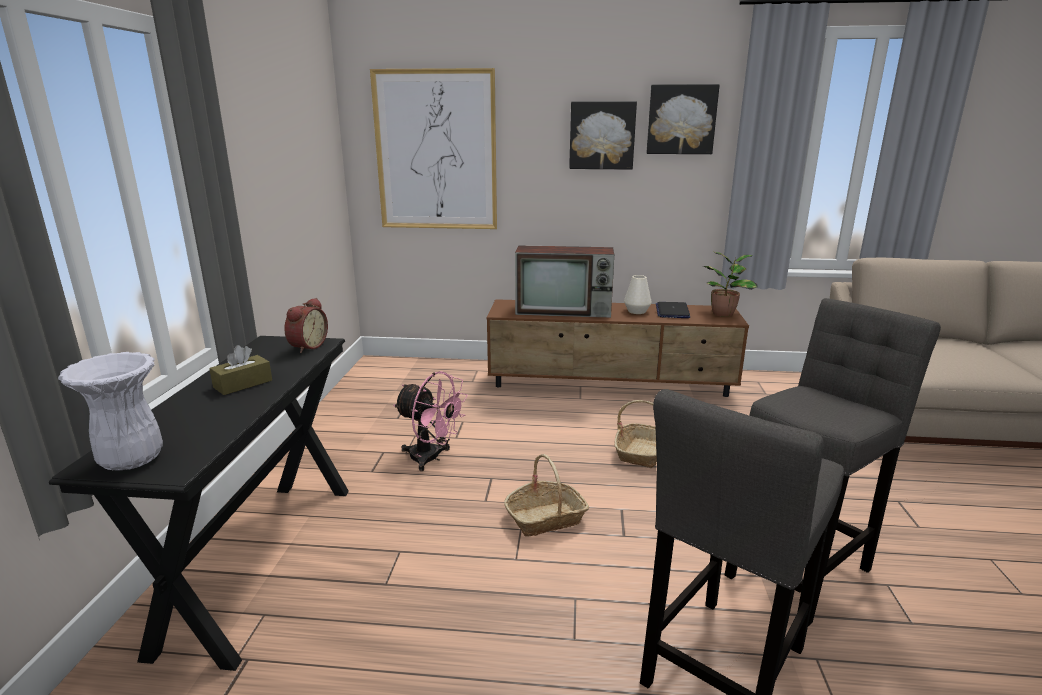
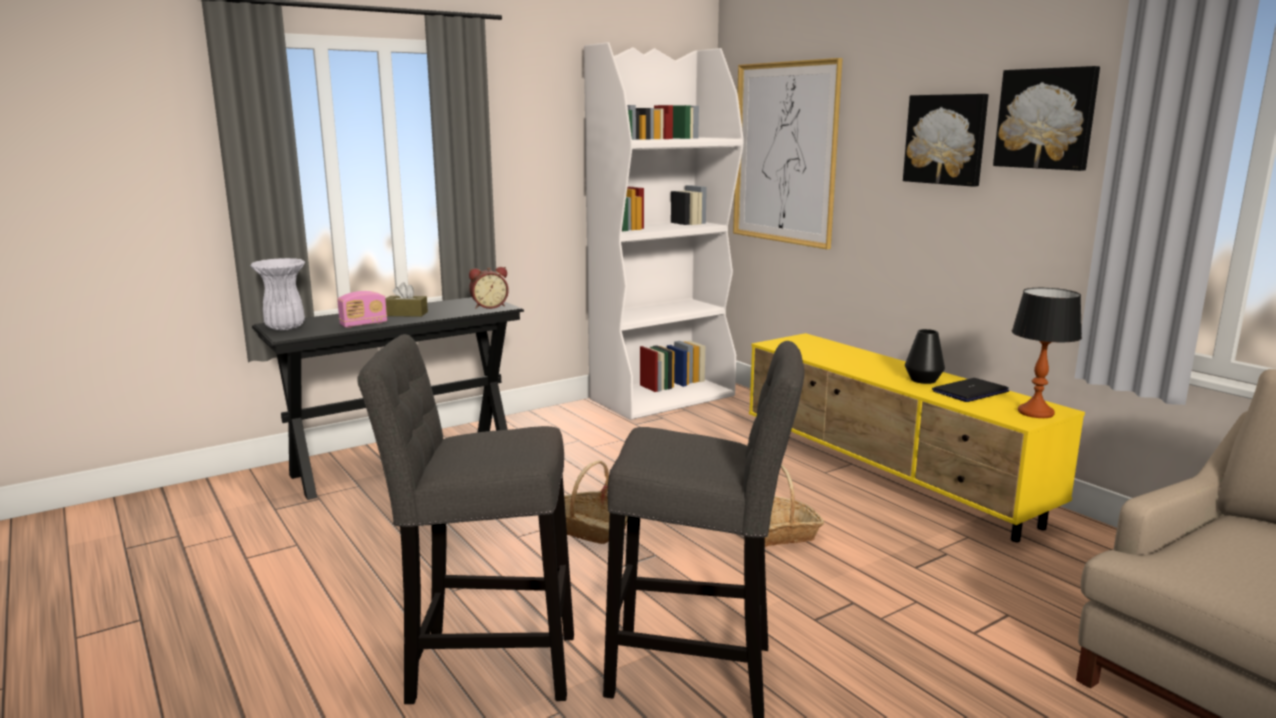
camera: 50 degrees right, 5 degrees down
pink fan [393,371,468,471] -> none
brown tv stand [486,299,749,397] -> yellow tv stand [749,333,1085,542]
television [515,245,614,318] -> none
white vase [624,275,652,314] -> black vase [905,329,945,384]
potted plant [703,252,757,317] -> table lamp [1012,288,1082,418]
none -> radio [337,291,387,328]
none -> white bookcase [584,42,744,420]

